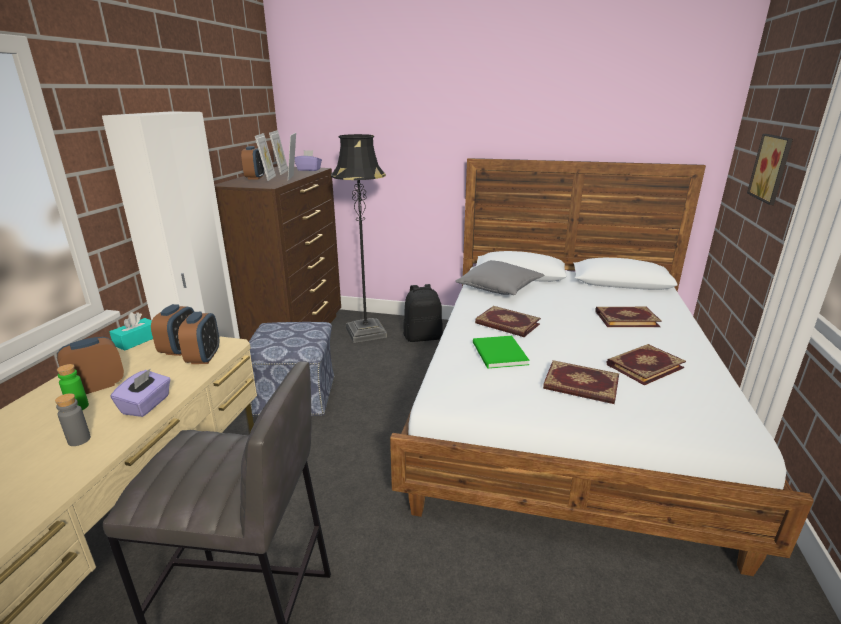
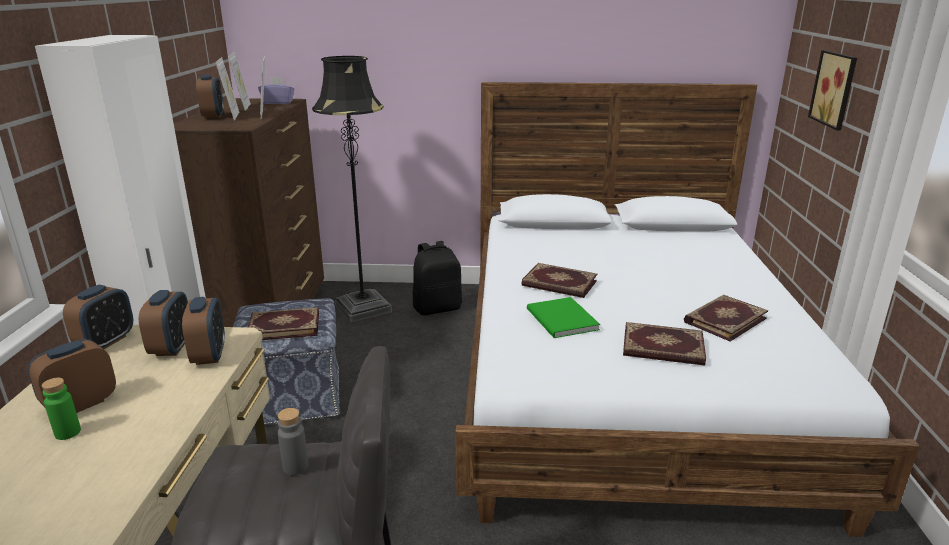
camera: 10 degrees left, 0 degrees up
grey bottle [55,393,91,446] -> grey bottle moved to [278,408,308,475]
turquoise tissue box [109,312,153,351] -> alarm clock [63,285,133,349]
purple tissue box [111,368,171,417] -> none
grey pillow [456,260,544,295] -> none
book [595,307,662,327] -> book moved to [248,307,319,340]

